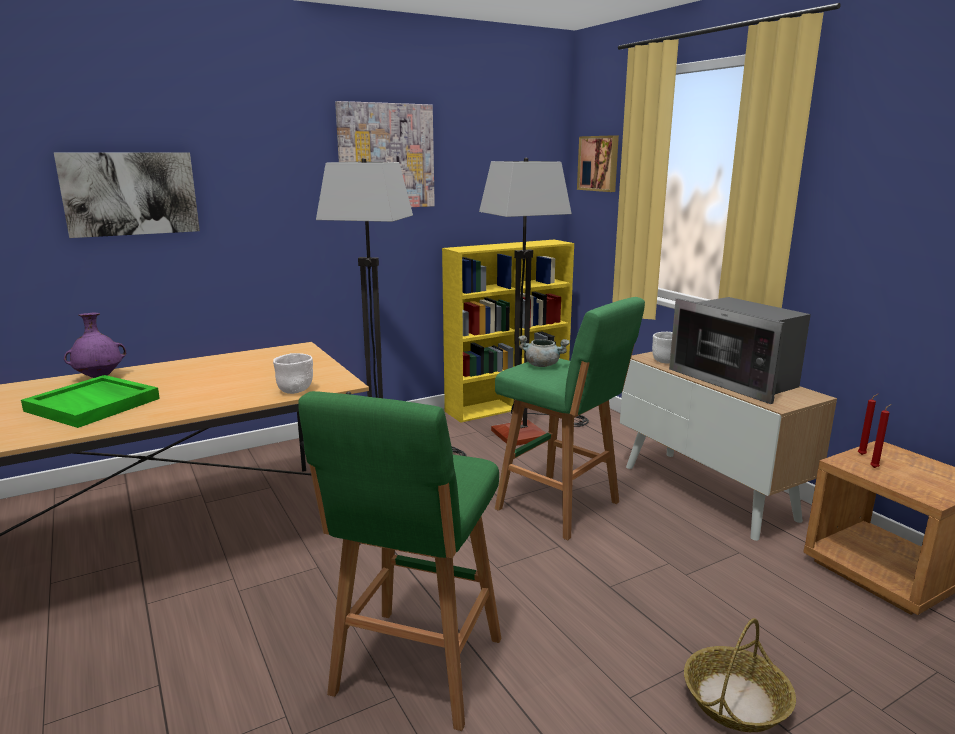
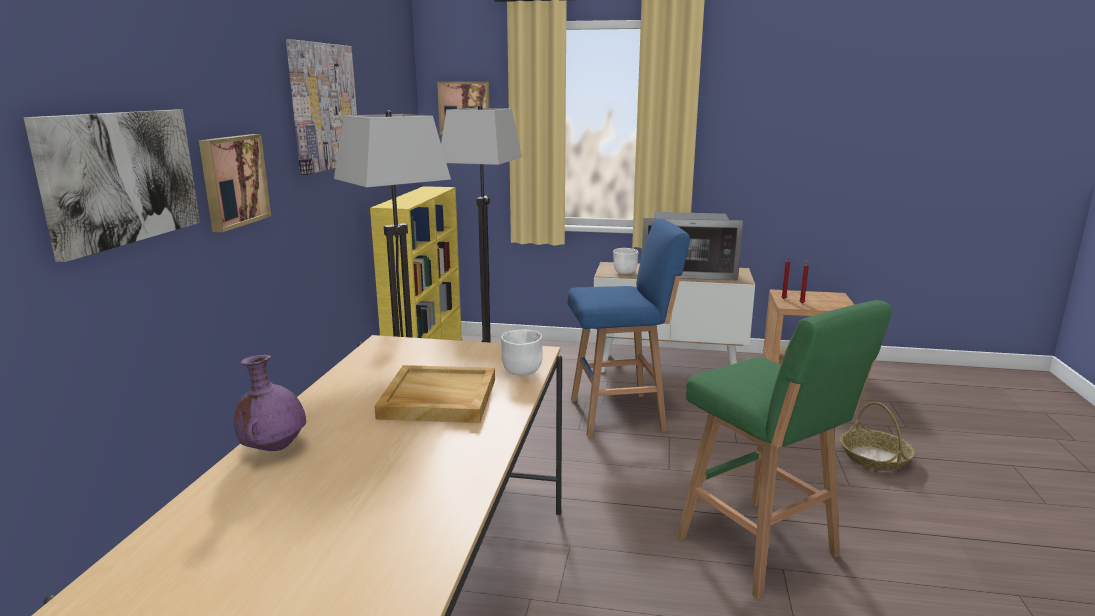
camera: 50 degrees left, 0 degrees up
green tray [21,375,160,428] -> none
green stool [495,297,645,540] -> blue stool [567,219,690,437]
grey cooking pot [518,335,570,367] -> none
none -> picture [199,134,271,232]
none -> beige tray [374,365,495,423]

